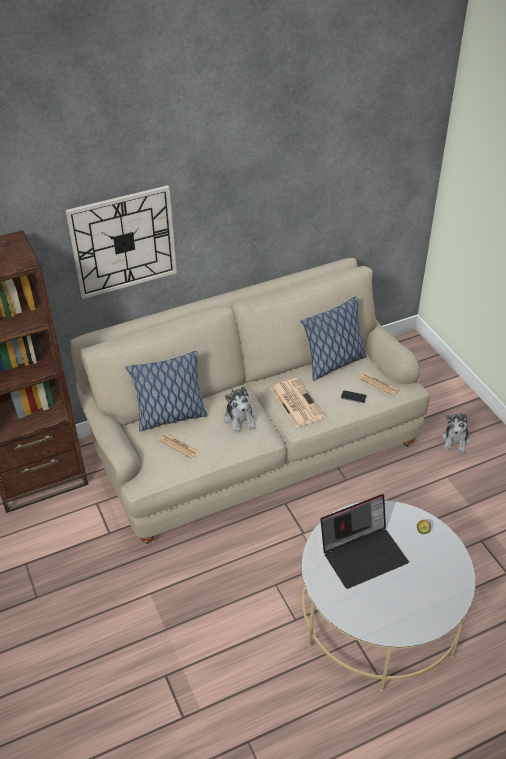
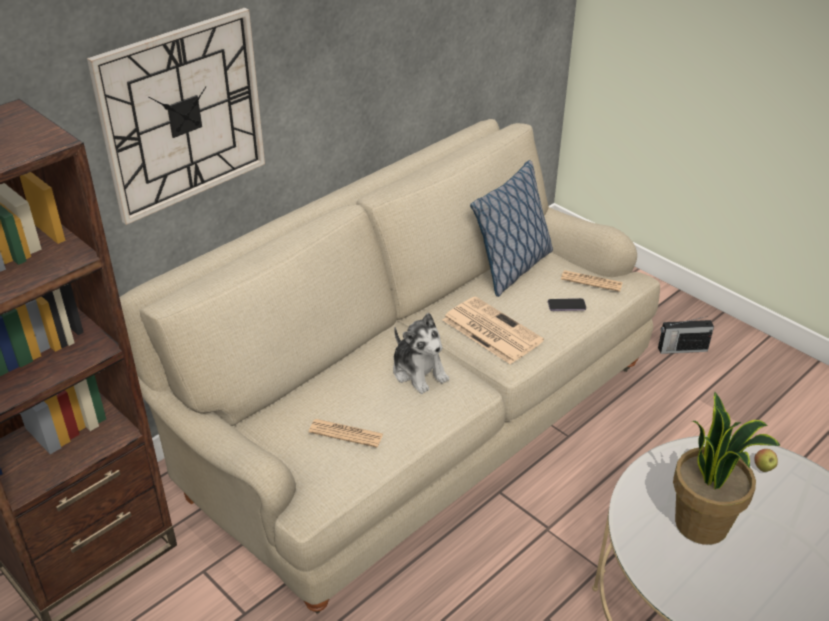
camera: 20 degrees left, 5 degrees down
pillow [125,351,208,432] -> none
laptop [320,494,409,589] -> potted plant [673,392,780,545]
plush toy [442,413,470,453] -> radio [658,316,714,354]

